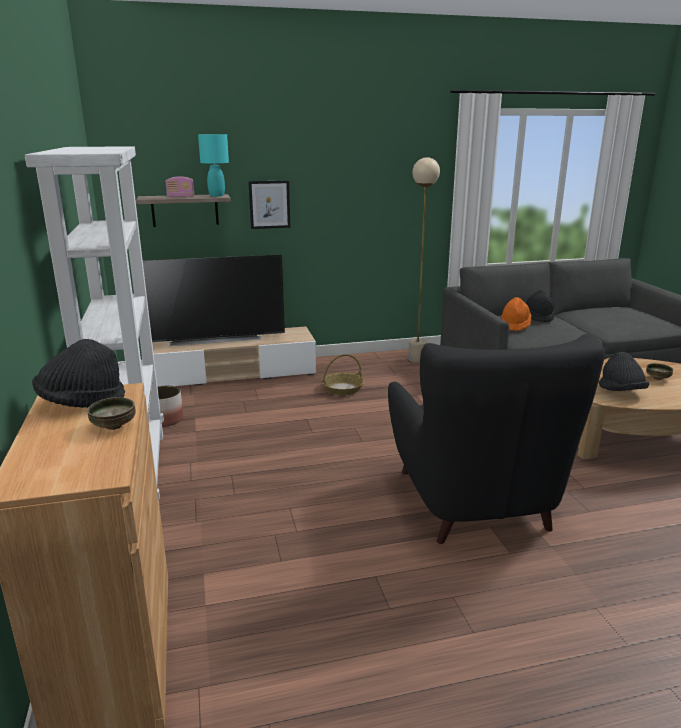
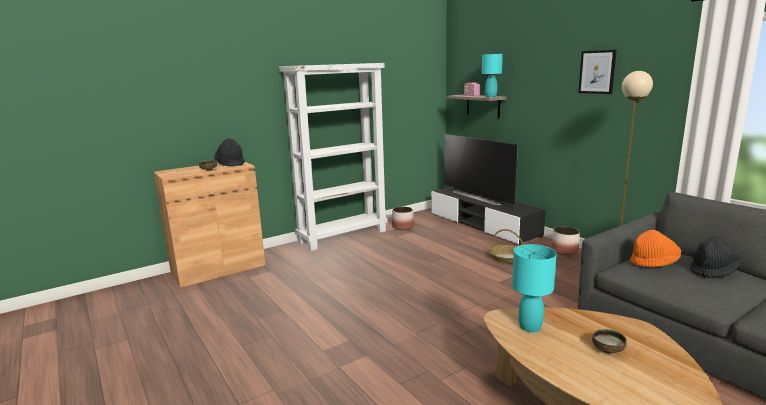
camera: 70 degrees right, 5 degrees down
beige tv stand [152,327,316,387] -> black tv stand [431,187,545,245]
picture [248,180,290,229] -> picture moved to [578,50,617,94]
black armchair [388,334,605,544] -> none
black hat [599,352,650,391] -> turquoise table lamp [512,244,557,332]
none -> planter [552,227,580,255]

